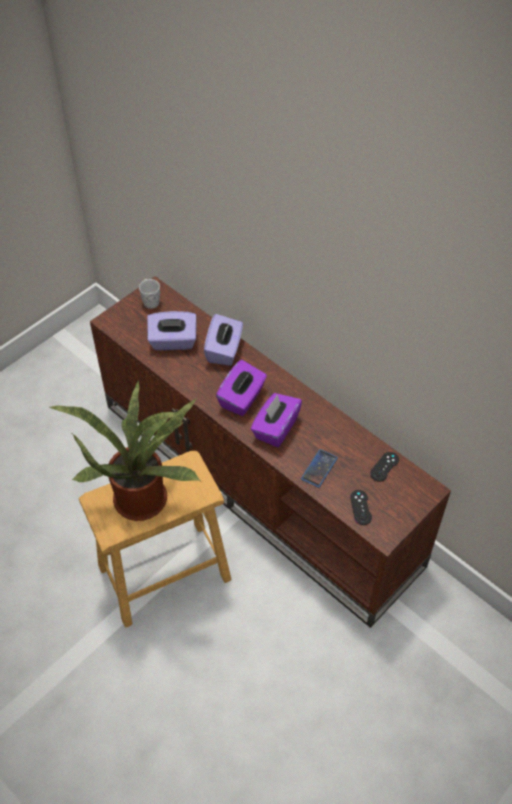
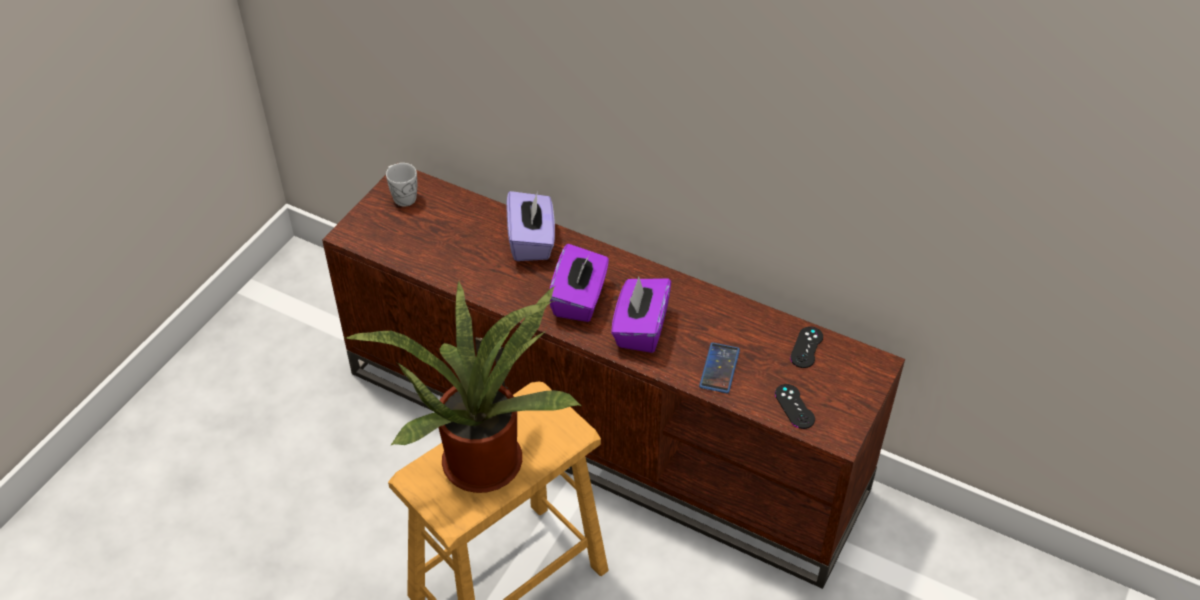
camera: 15 degrees left, 5 degrees down
purple tissue box [147,311,196,350] -> none

